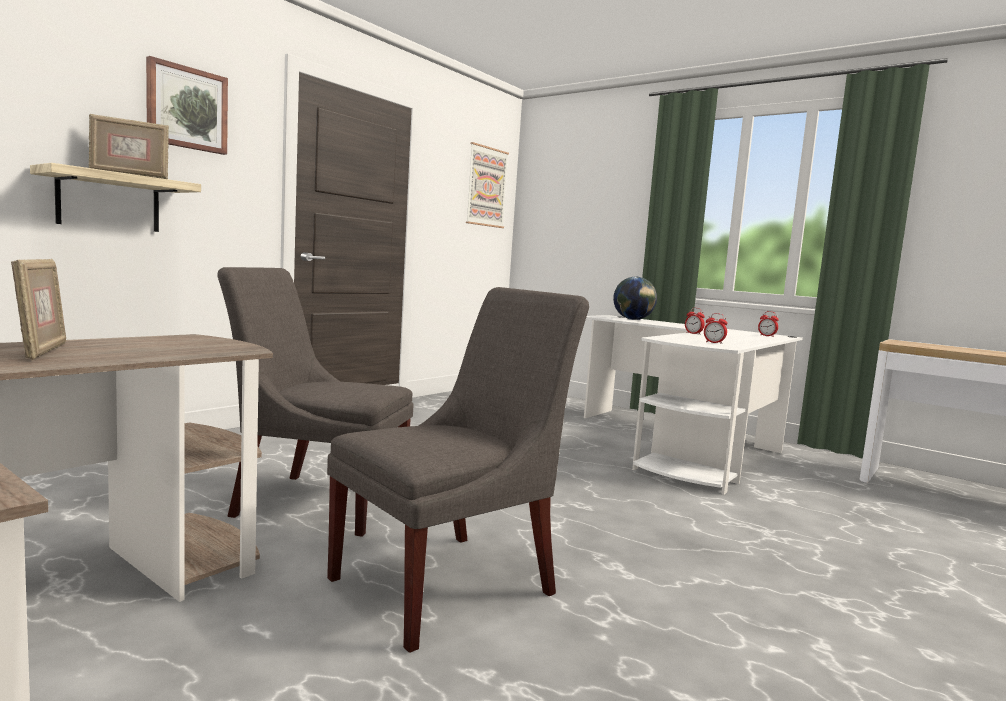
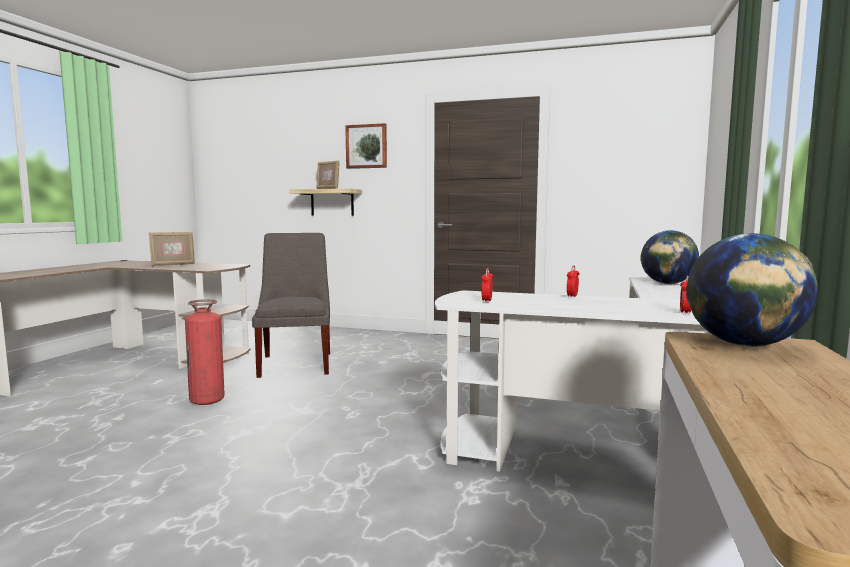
camera: 70 degrees right, 0 degrees up
grey chair [327,287,589,653] -> fire extinguisher [185,299,225,405]
picture [466,142,509,228] -> none
none -> globe [686,233,818,347]

